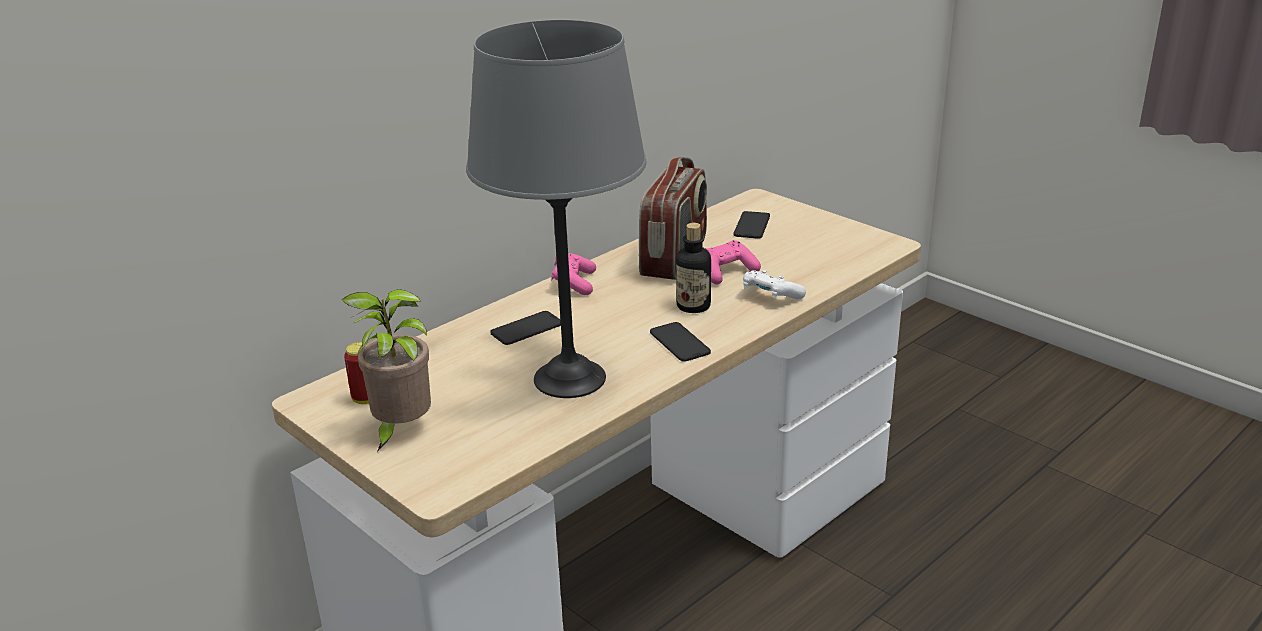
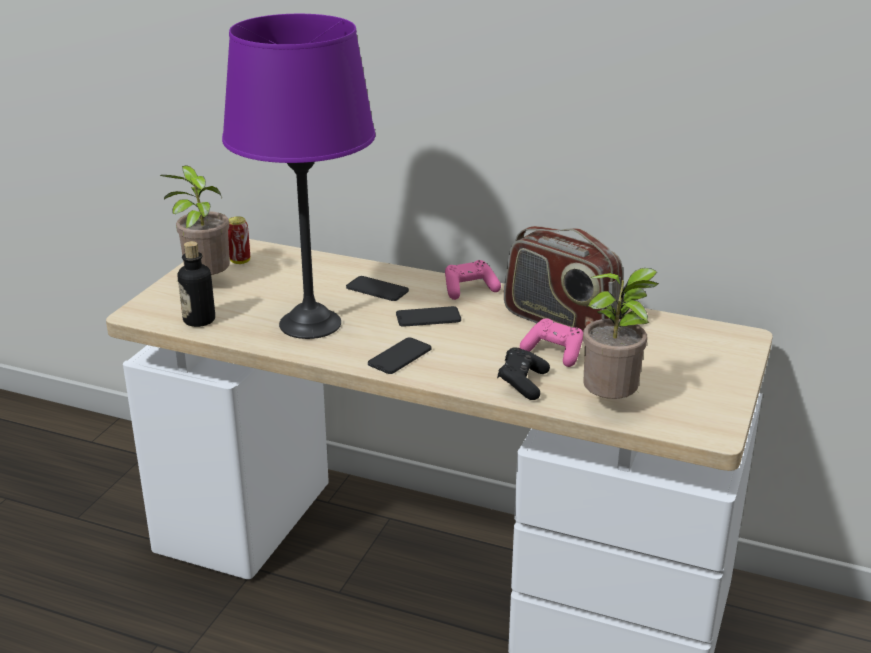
camera: 65 degrees right, 0 degrees up
grey table lamp [466,19,646,398] -> purple table lamp [222,14,376,339]
radio [639,157,707,280] -> radio turned 45 degrees clockwise [504,226,624,331]
bottle [676,223,711,313] -> bottle moved to [178,241,215,327]
phone [734,211,770,239] -> phone moved to [396,306,461,327]
white game controller [743,270,806,299] -> black game controller [497,347,550,400]
none -> potted plant [583,268,659,399]

